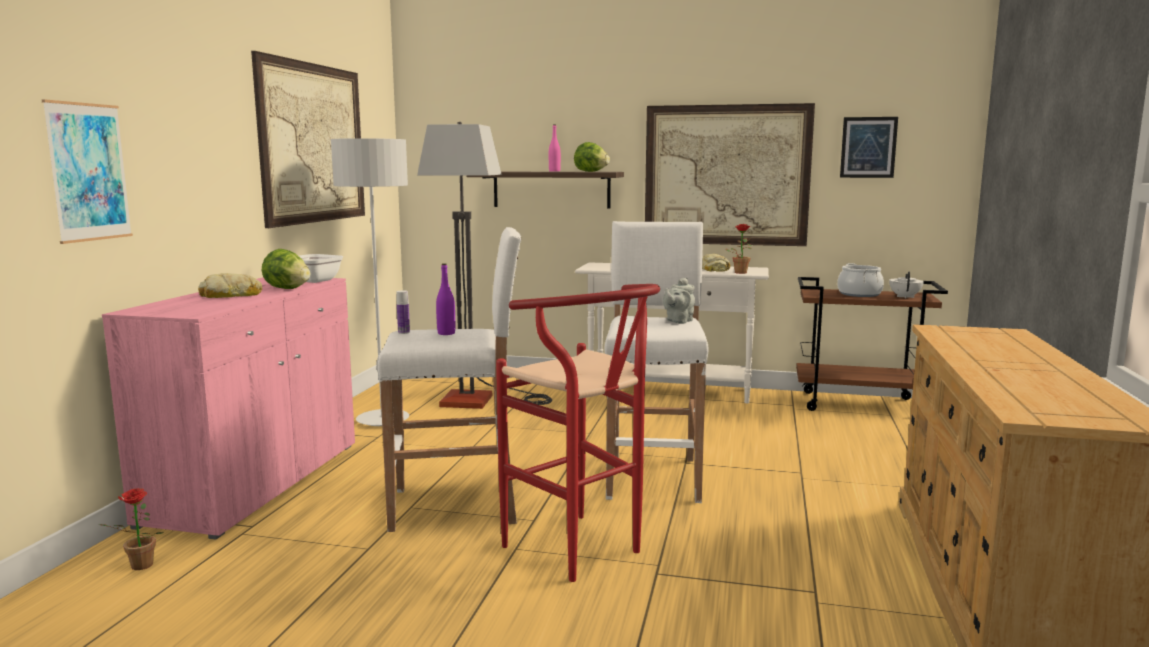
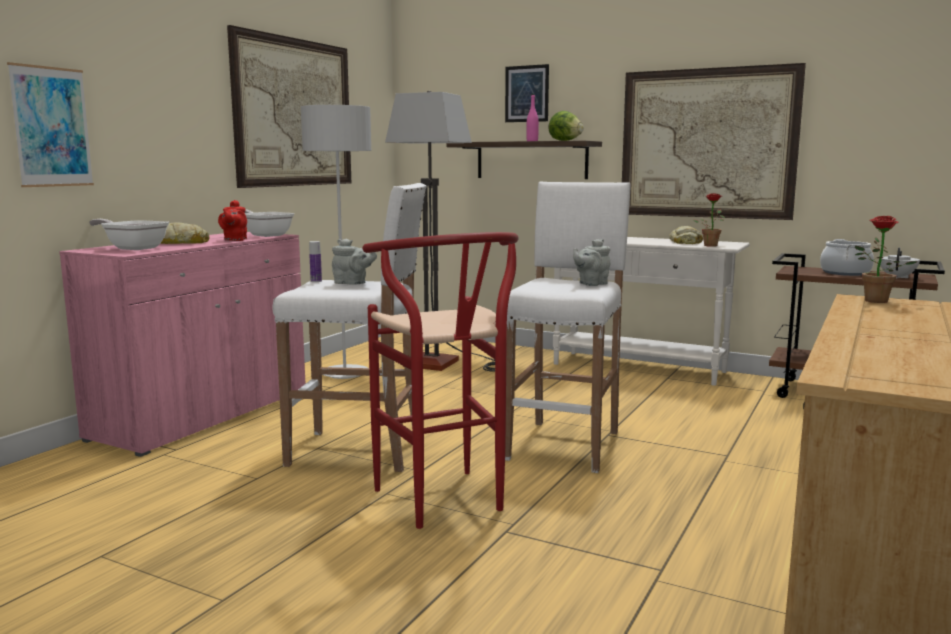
camera: 15 degrees right, 0 degrees up
potted plant [98,488,164,570] -> potted plant moved to [855,216,918,303]
lettuce [262,249,310,289] -> red teapot [218,200,247,241]
purple bottle [436,263,455,335] -> grey teapot [332,238,377,285]
picture [840,117,898,178] -> picture moved to [505,64,549,122]
none -> frying pan [89,219,169,250]

